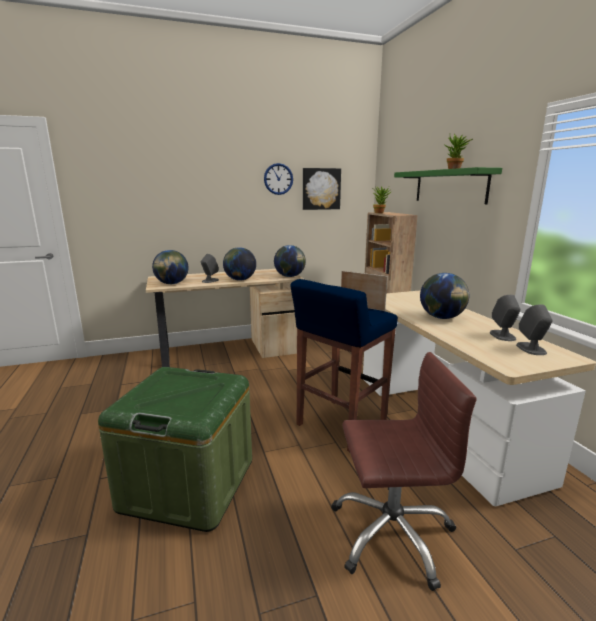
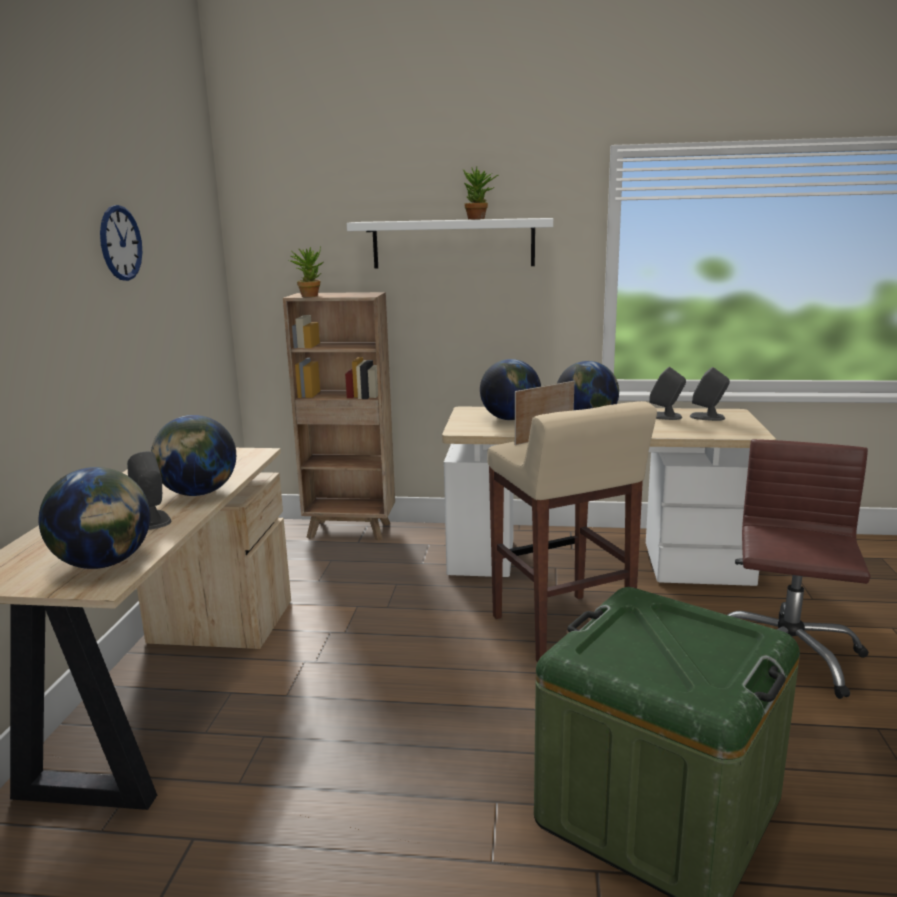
camera: 65 degrees left, 0 degrees up
globe [274,245,306,277] -> globe moved to [480,359,541,420]
blue stool [290,279,398,452] -> beige stool [487,401,657,662]
picture [303,168,341,210] -> none
green shelf [394,167,502,204] -> white shelf [347,218,553,268]

